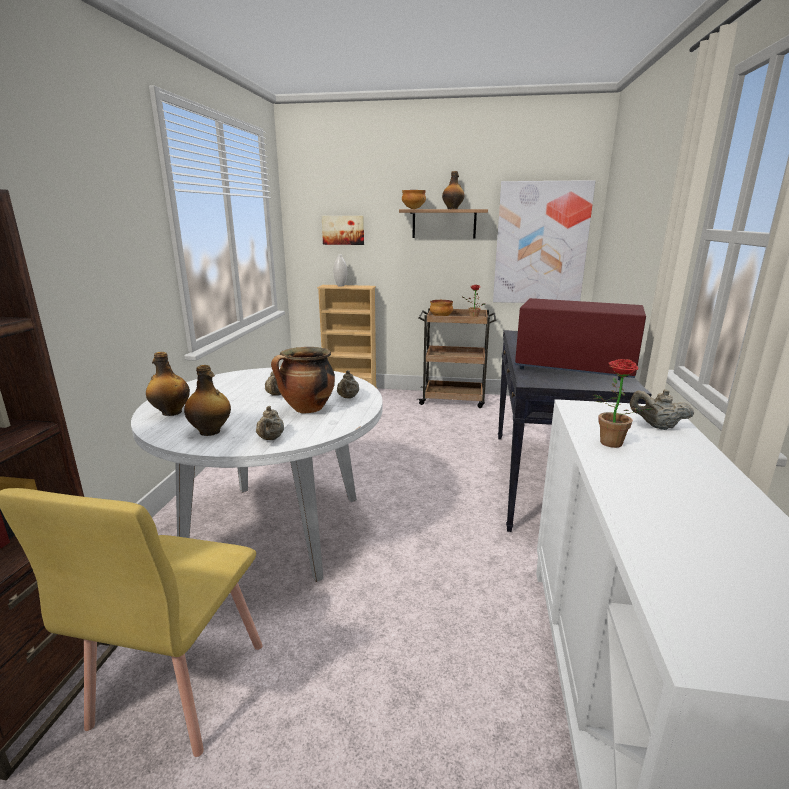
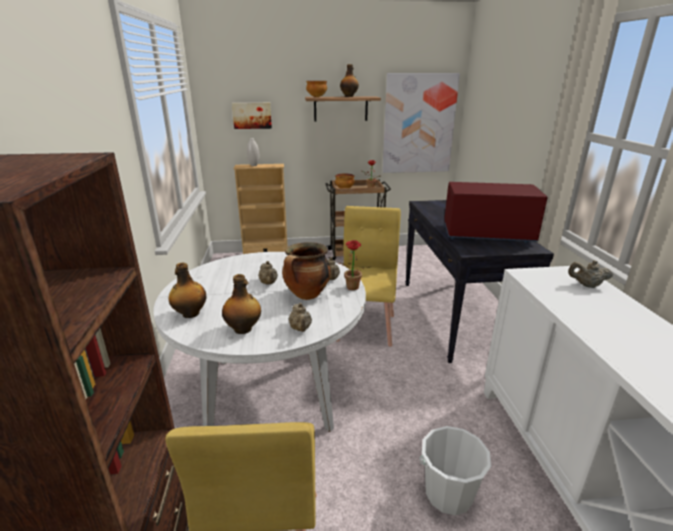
camera: 15 degrees left, 5 degrees up
potted plant [593,359,654,448] -> potted plant moved to [338,240,369,290]
none -> yellow chair [337,206,401,346]
none -> white bucket [419,426,491,516]

